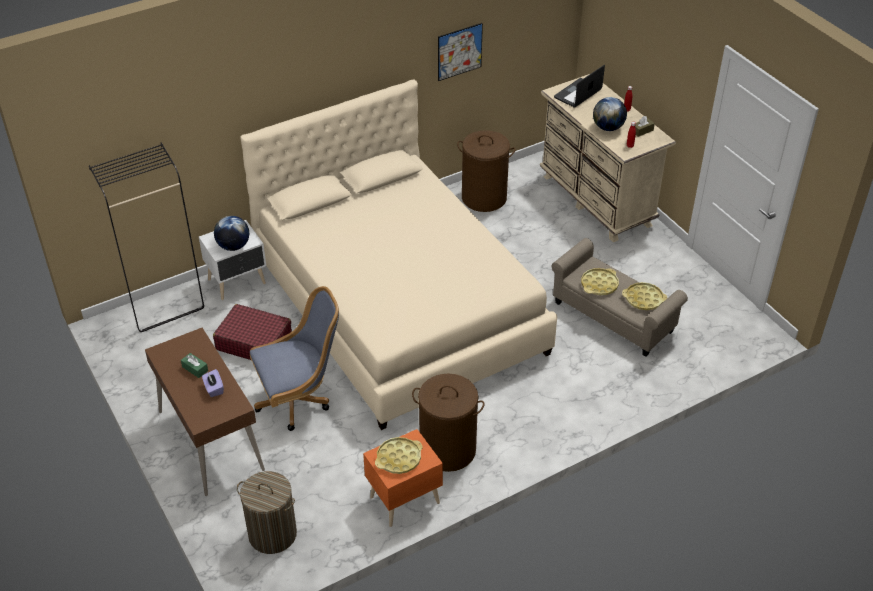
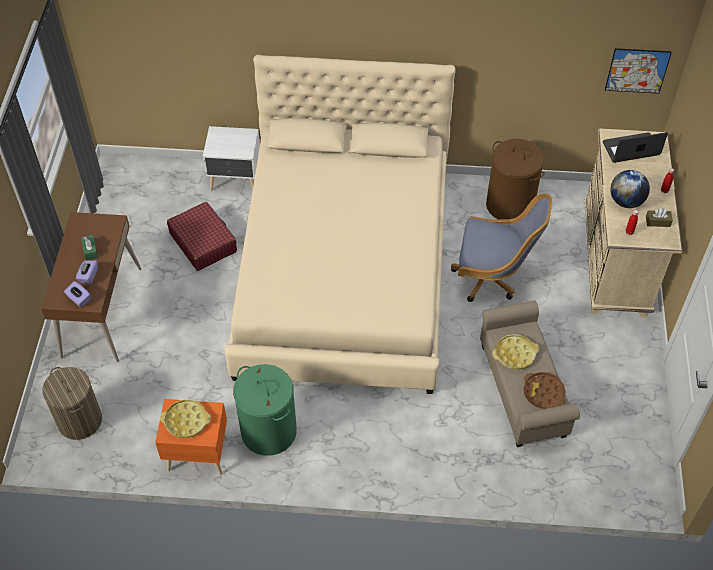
camera: 35 degrees right, 10 degrees up
black clothes rack [89,142,204,332] -> none
globe [214,216,249,251] -> none
blue office chair [250,286,339,431] -> blue office chair moved to [451,193,552,302]
brown laundry basket [412,374,485,472] -> green laundry basket [233,364,297,456]
picture [438,23,483,81] -> picture moved to [605,48,672,94]
yellow tray [622,282,667,310] -> brown tray [523,372,566,409]
none -> purple tissue box [64,281,91,307]

